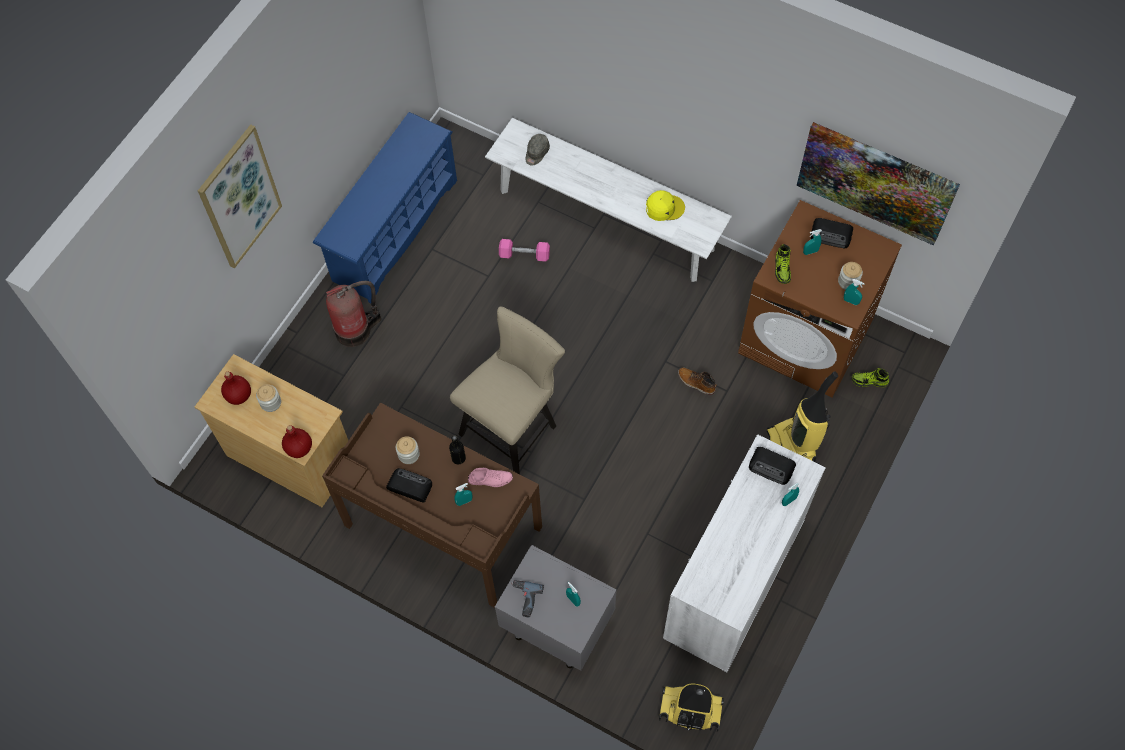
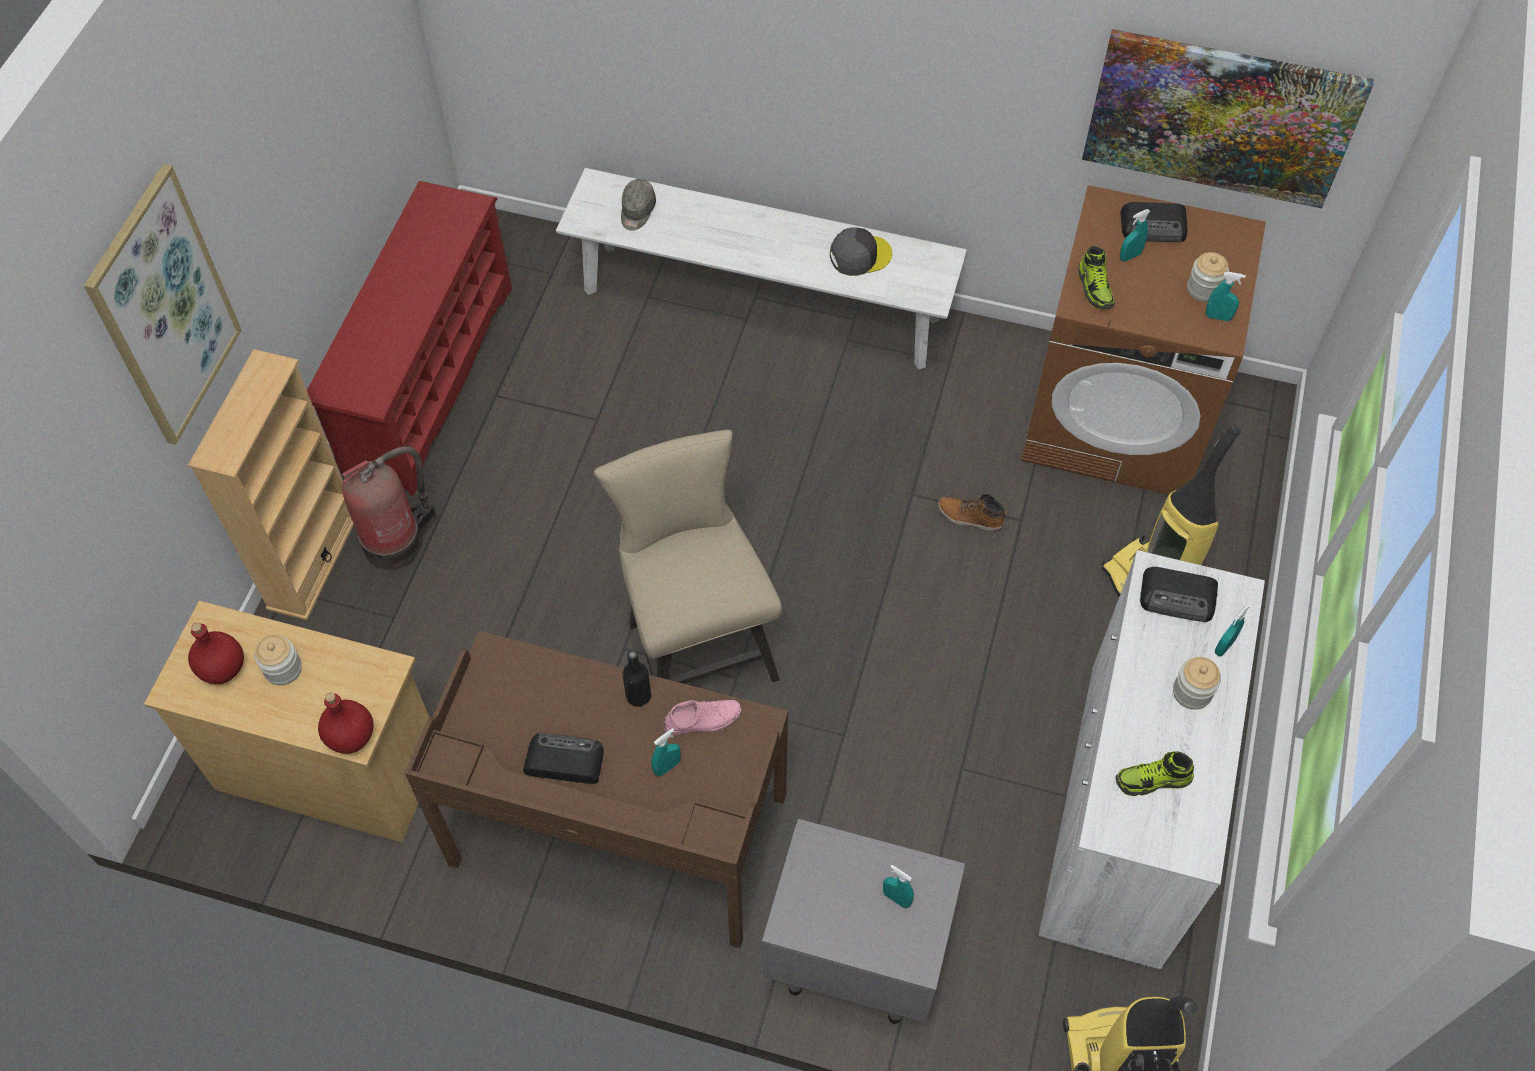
camera: 15 degrees left, 5 degrees down
blue shoe rack [313,112,457,303] -> red shoe rack [307,181,512,496]
jar [396,436,420,464] -> jar moved to [1173,657,1221,710]
beige chair [450,306,565,474] -> beige chair turned 45 degrees counterclockwise [594,430,782,684]
pink dumbbell [499,239,550,262] -> none
power drill [511,580,544,617] -> none
yellow cap [646,190,685,221] -> grey cap [830,227,892,276]
shoe [852,368,889,387] -> shoe moved to [1115,751,1194,796]
none -> beige bookcase [188,349,354,620]

